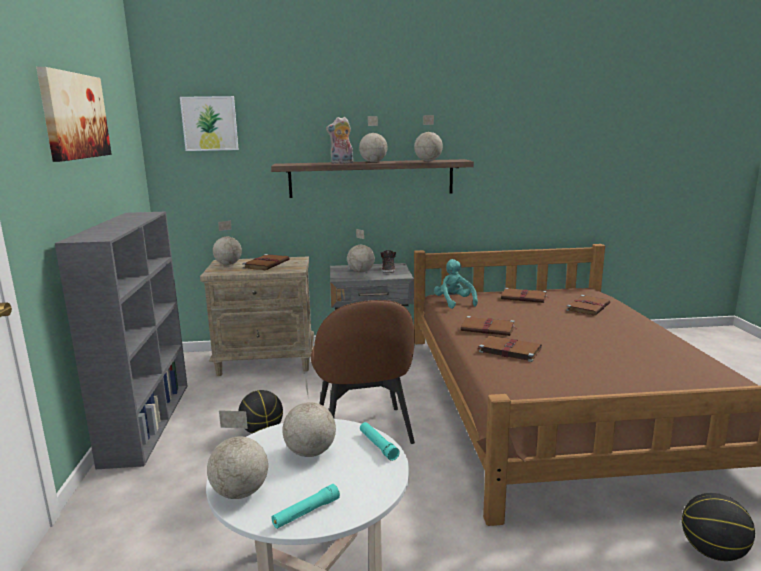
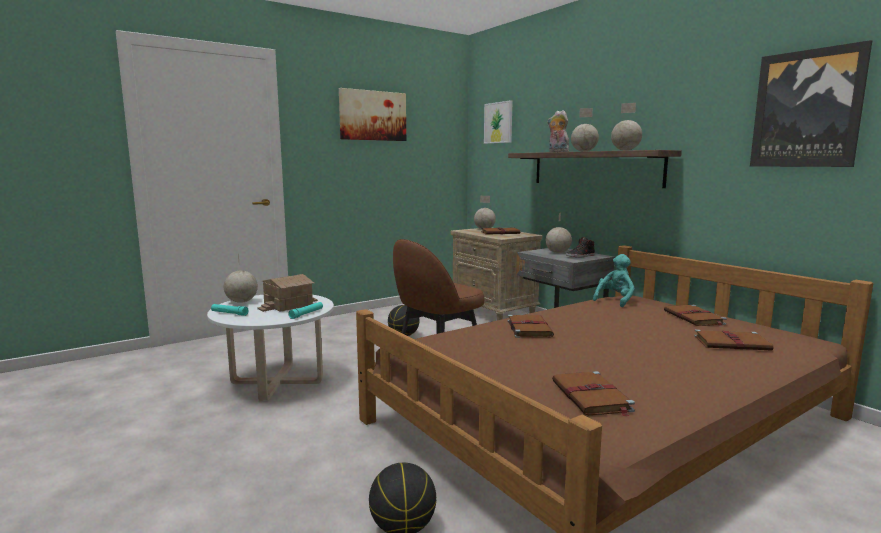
camera: 60 degrees right, 5 degrees down
grey bookcase [55,212,187,470] -> none
globe [282,375,336,457] -> toy house [257,274,318,312]
brown book [461,316,518,336] -> brown book moved to [552,371,635,417]
none -> picture [750,40,872,167]

